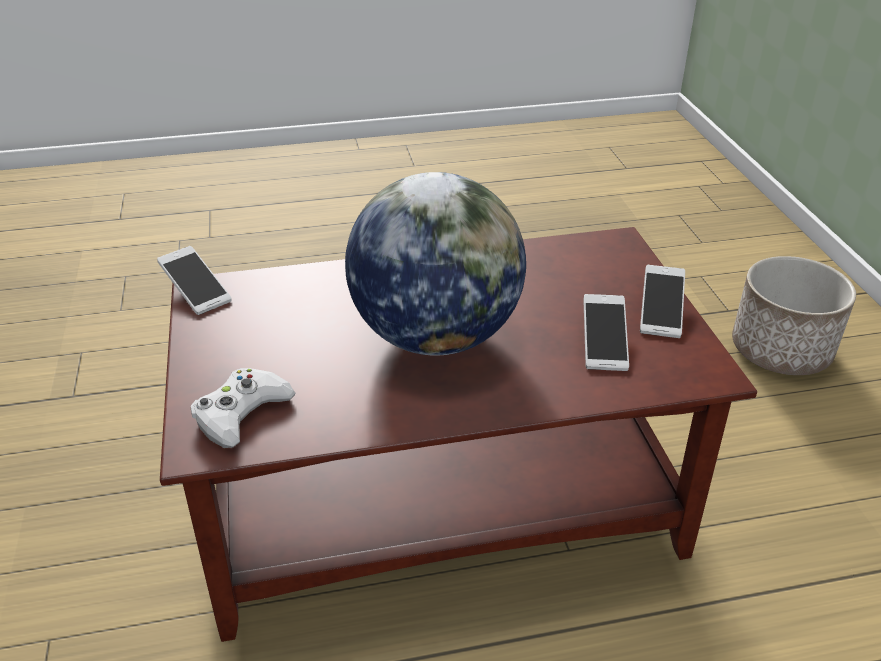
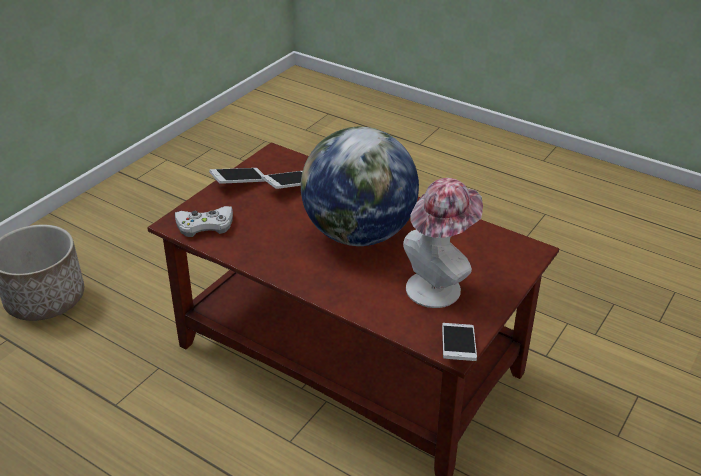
camera: 135 degrees left, 0 degrees up
white game controller [191,368,296,448] -> white game controller moved to [175,206,233,237]
none -> hat [403,178,483,308]

